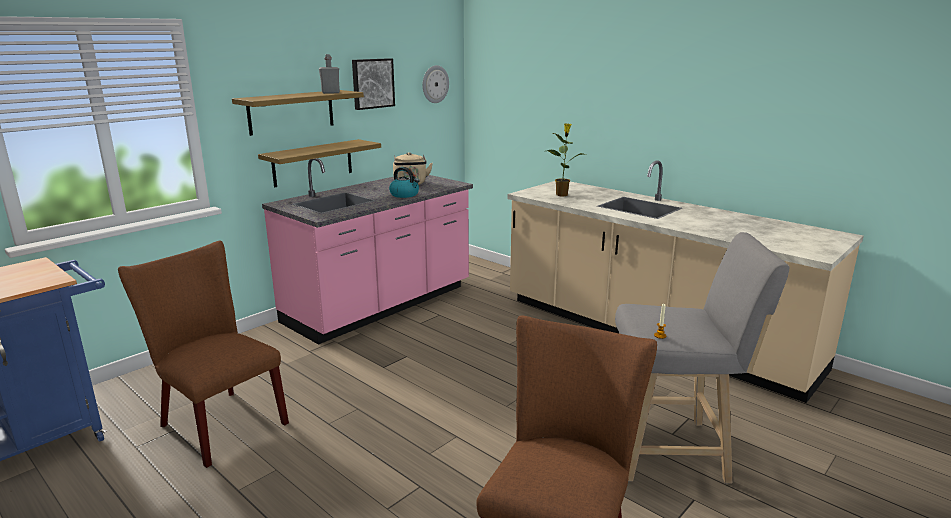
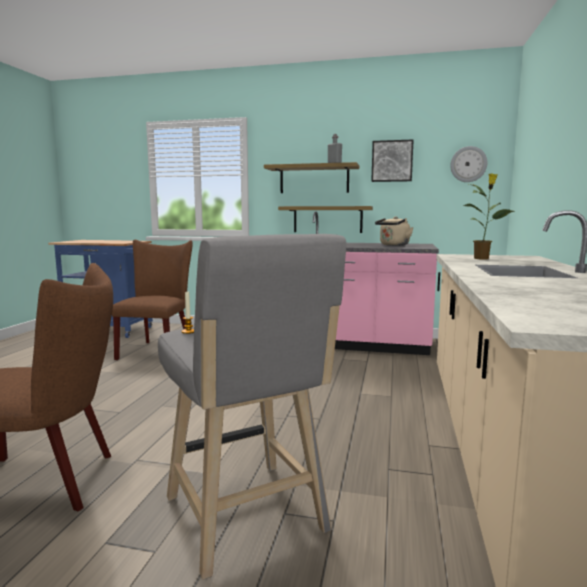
camera: 60 degrees right, 10 degrees down
kettle [389,167,419,198] -> none

